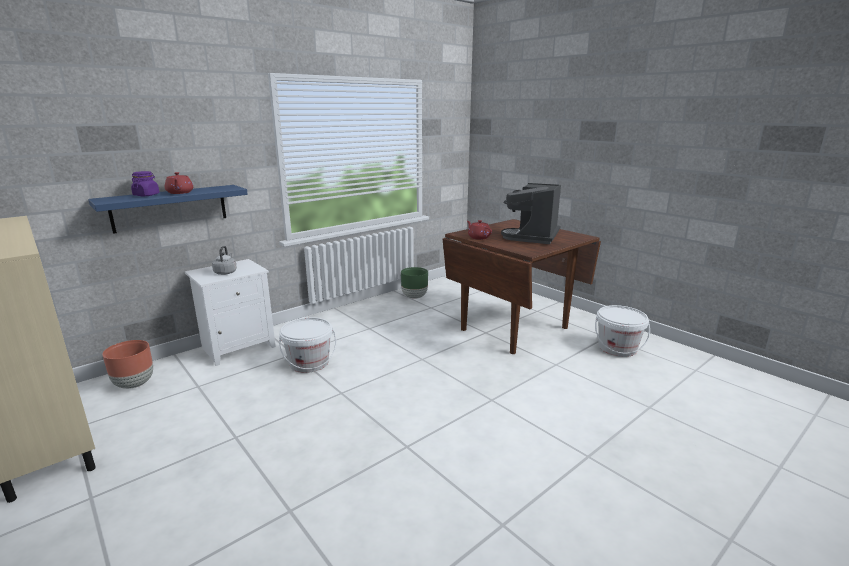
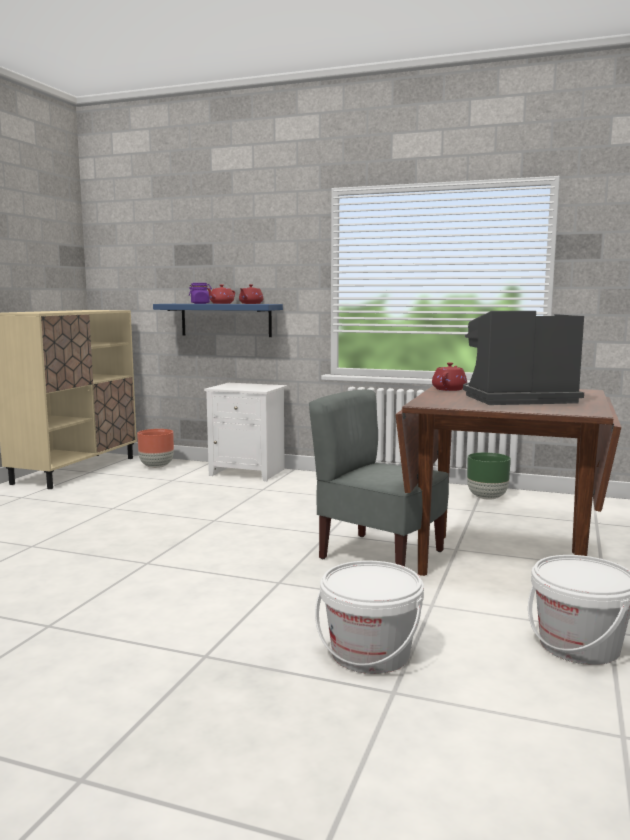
camera: 60 degrees right, 10 degrees down
grey kettle [212,246,237,275] -> none
white bucket [279,317,336,373] -> white bucket moved to [315,561,424,674]
none -> red teapot [239,284,263,304]
none -> grey chair [309,390,449,567]

